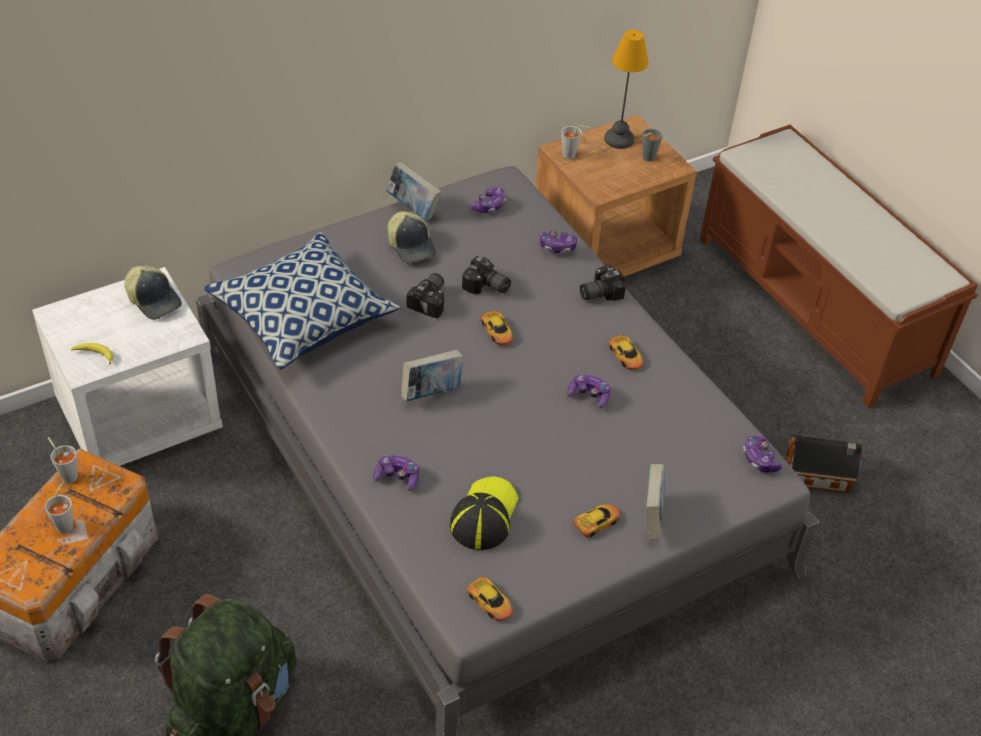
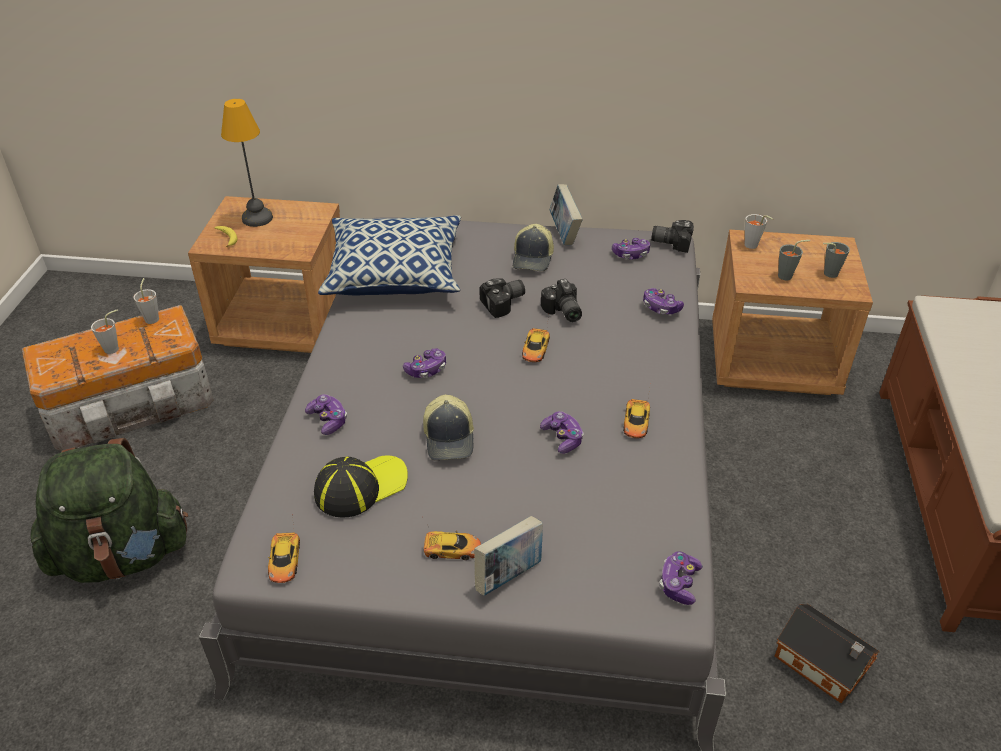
camera: 40 degrees right, 5 degrees down
white nightstand [32,267,223,466] -> brown nightstand [188,196,340,353]
cap [124,266,182,320] -> cap moved to [423,394,474,460]
book [401,350,464,401] -> game controller [403,348,446,378]
camera [580,265,626,301] -> camera moved to [651,220,694,253]
table lamp [604,30,649,149] -> table lamp moved to [221,99,273,227]
none -> grey cup [778,240,810,280]

